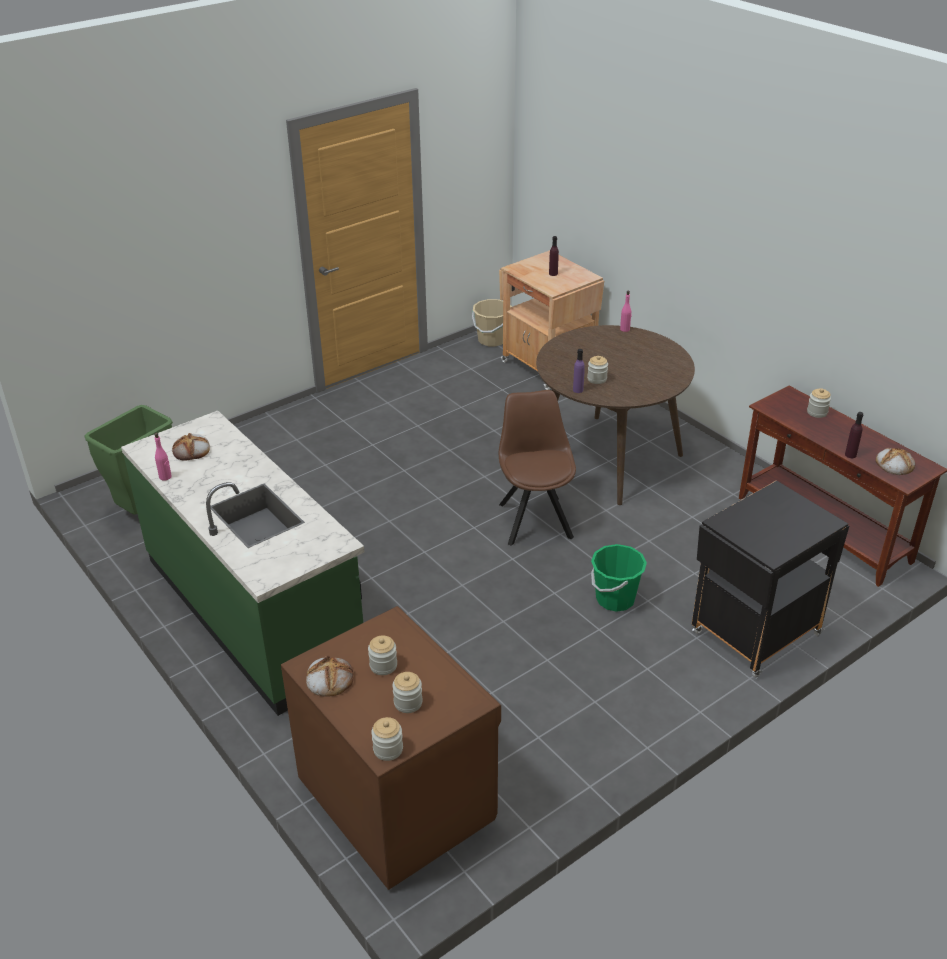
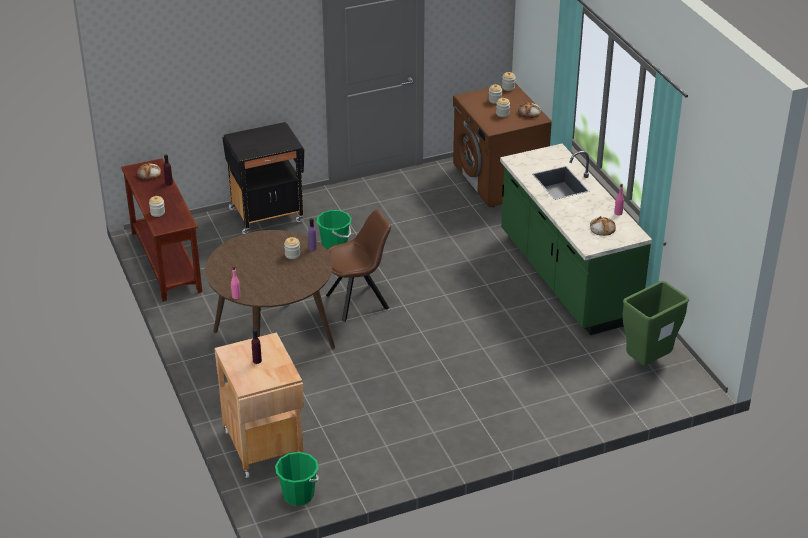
camera: 165 degrees left, 0 degrees up
beige bucket [472,299,512,347] -> green bucket [275,452,319,506]
brown chair [499,390,576,546] -> brown chair turned 120 degrees counterclockwise [326,210,391,322]

